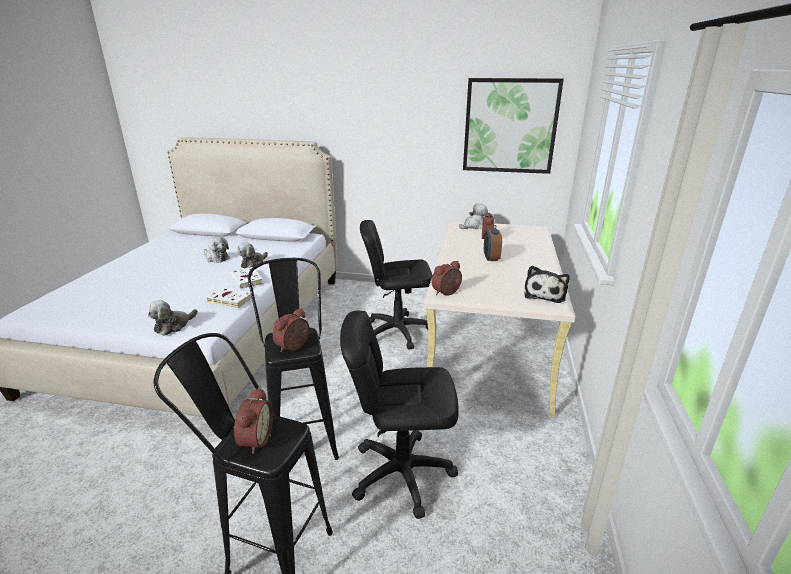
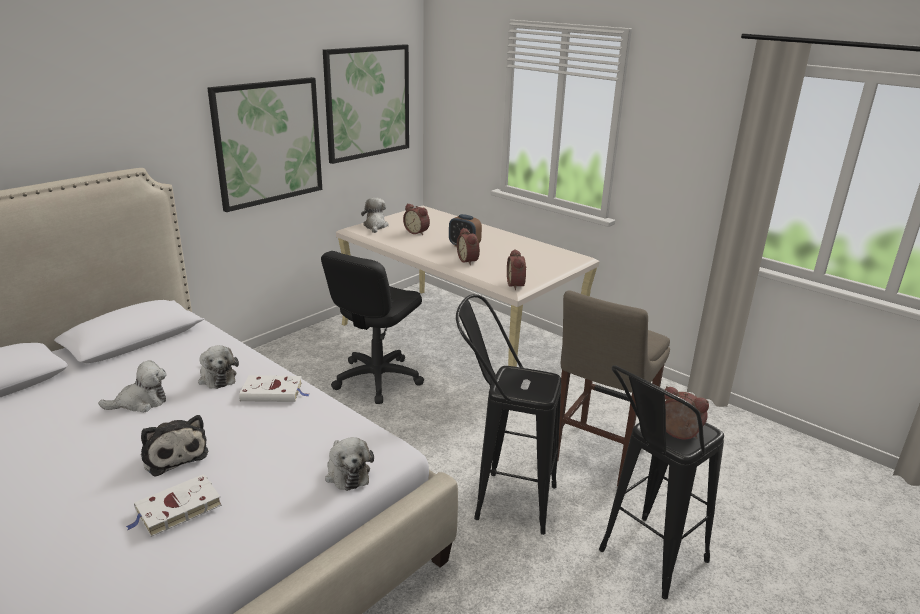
camera: 60 degrees left, 0 degrees up
white book [206,287,252,308] -> white book moved to [126,474,222,537]
alarm clock [273,308,310,352] -> alarm clock moved to [457,228,480,265]
black office chair [340,311,459,519] -> beige stool [557,290,670,487]
plush toy [524,266,570,303] -> plush toy moved to [141,415,208,477]
none -> picture [207,77,322,212]

